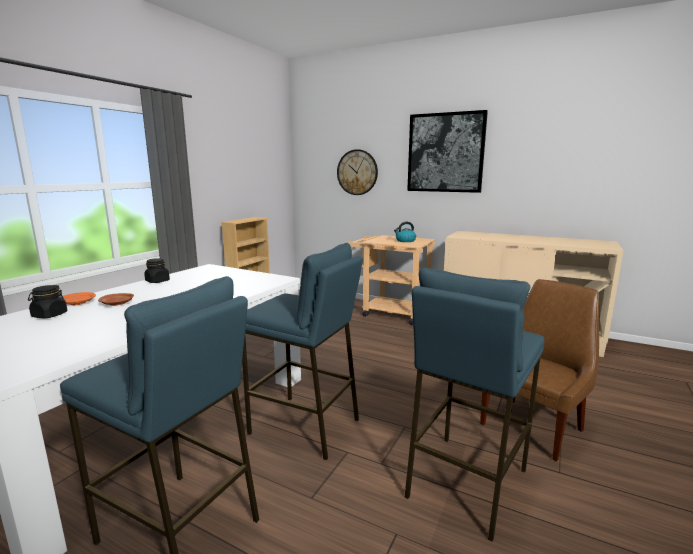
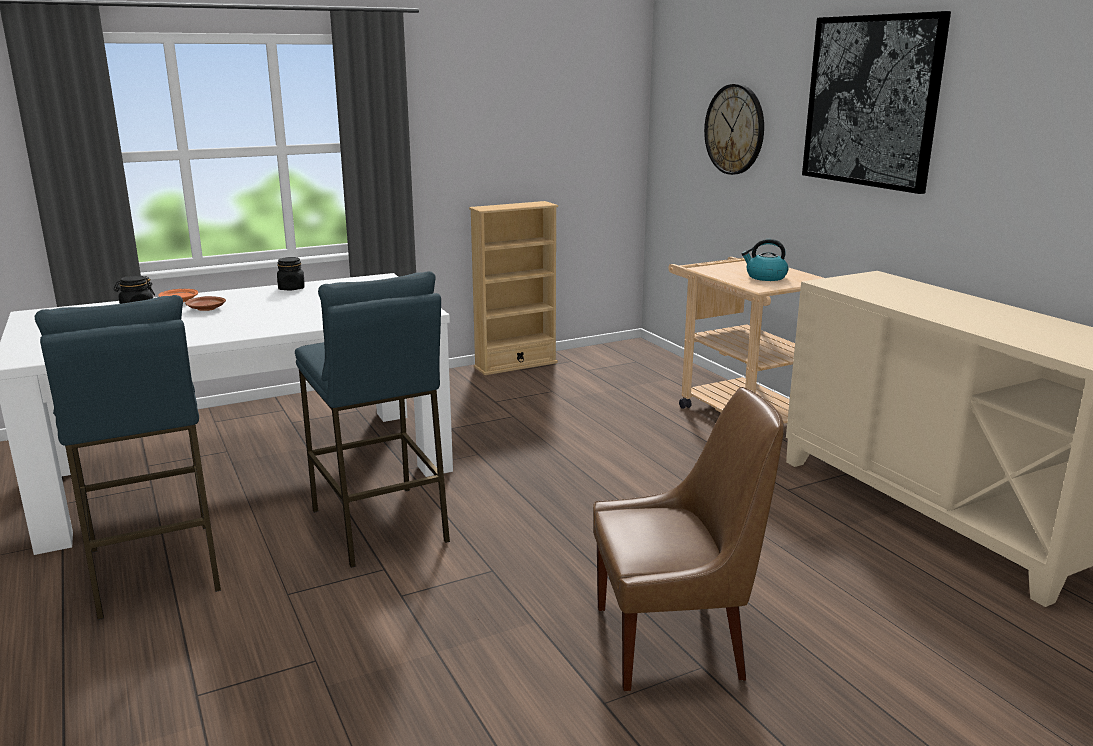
camera: 35 degrees right, 5 degrees up
blue stool [405,268,544,542] -> none

